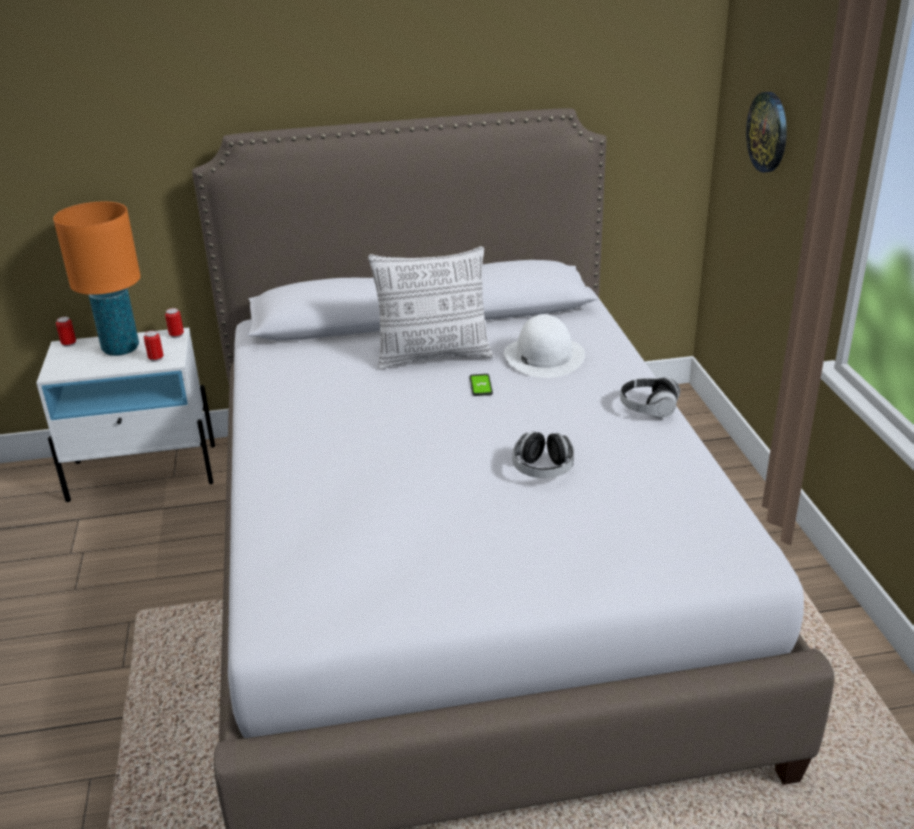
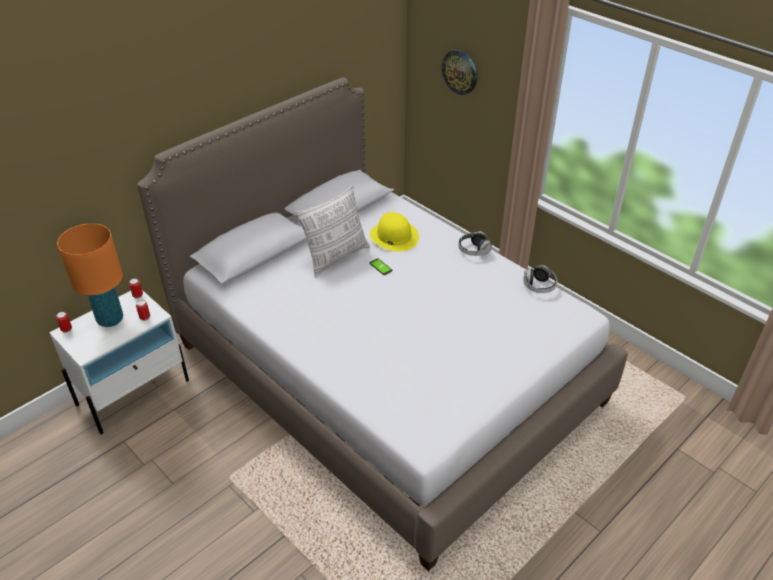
camera: 35 degrees left, 10 degrees up
white hat [504,315,585,378] -> yellow hat [370,212,419,252]
headphones [513,431,574,478] -> headphones moved to [524,265,557,293]

